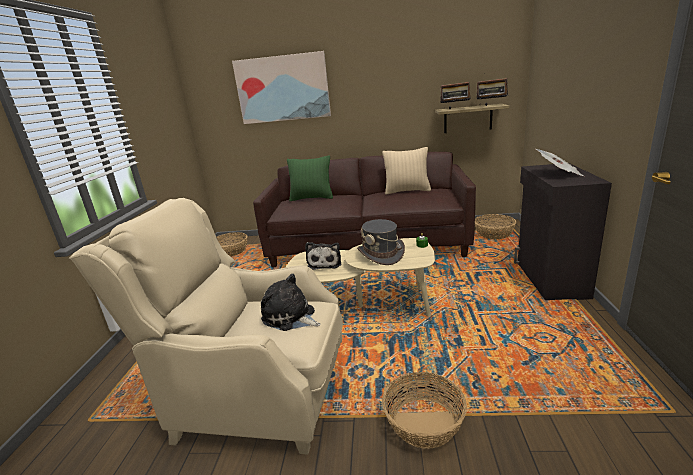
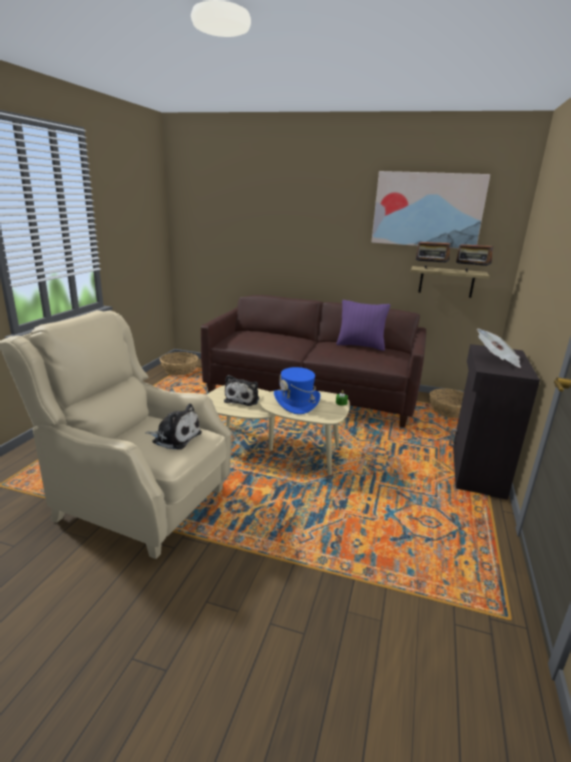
camera: 10 degrees right, 0 degrees up
picture [232,51,331,124] -> picture moved to [371,171,490,249]
plush toy [261,274,320,331] -> plush toy turned 150 degrees clockwise [145,404,202,449]
green pillow [287,155,333,201] -> none
grey hat [357,219,405,265] -> blue hat [274,367,320,414]
beige pillow [382,147,431,195] -> purple pillow [336,300,390,351]
basket [382,372,467,449] -> none

